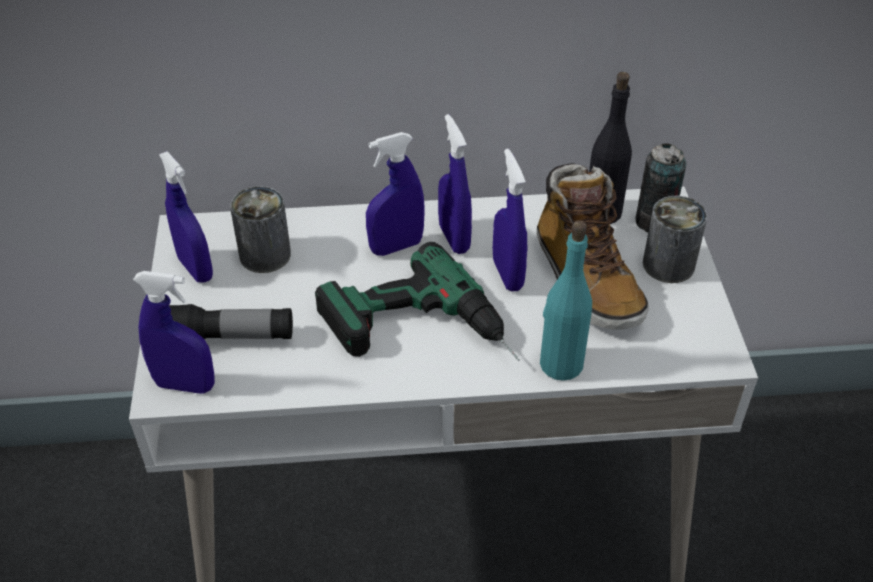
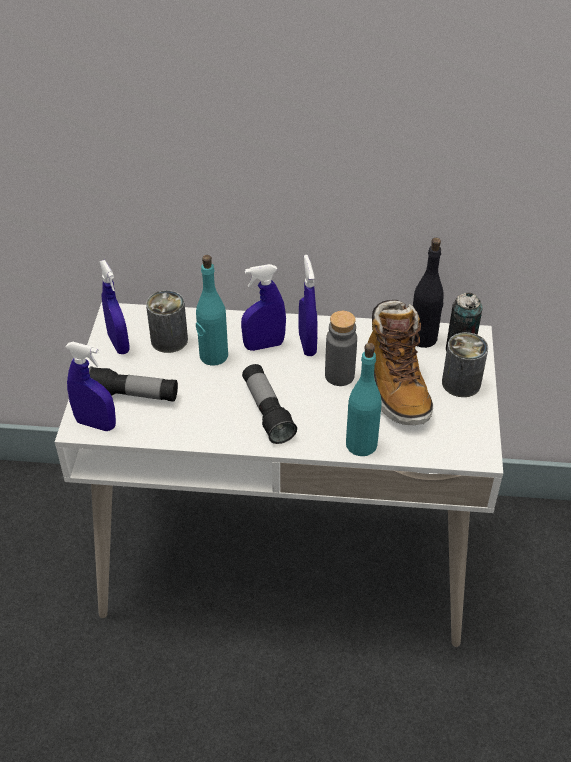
camera: 10 degrees right, 0 degrees up
power drill [315,242,520,361] -> flashlight [242,364,297,444]
blue spray bottle [493,149,527,292] -> grey bottle [325,311,357,386]
none -> turquoise bottle [196,255,228,366]

